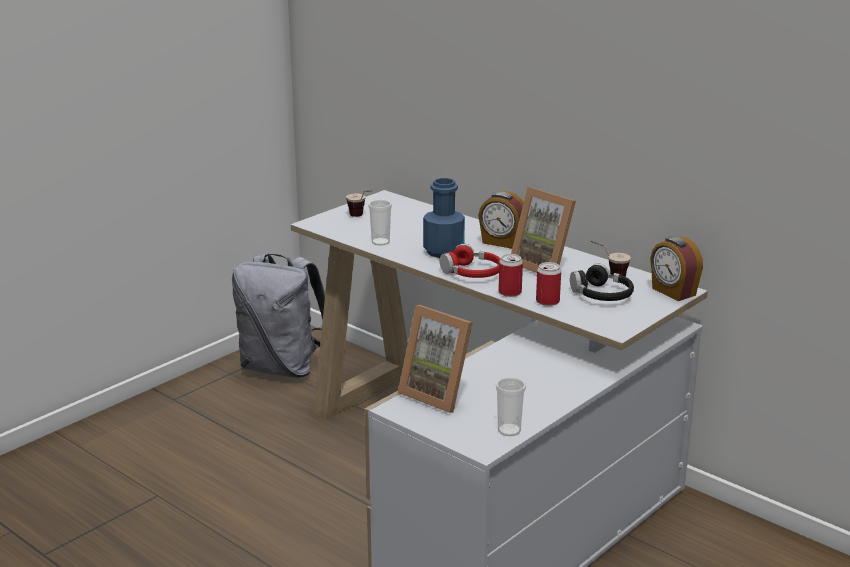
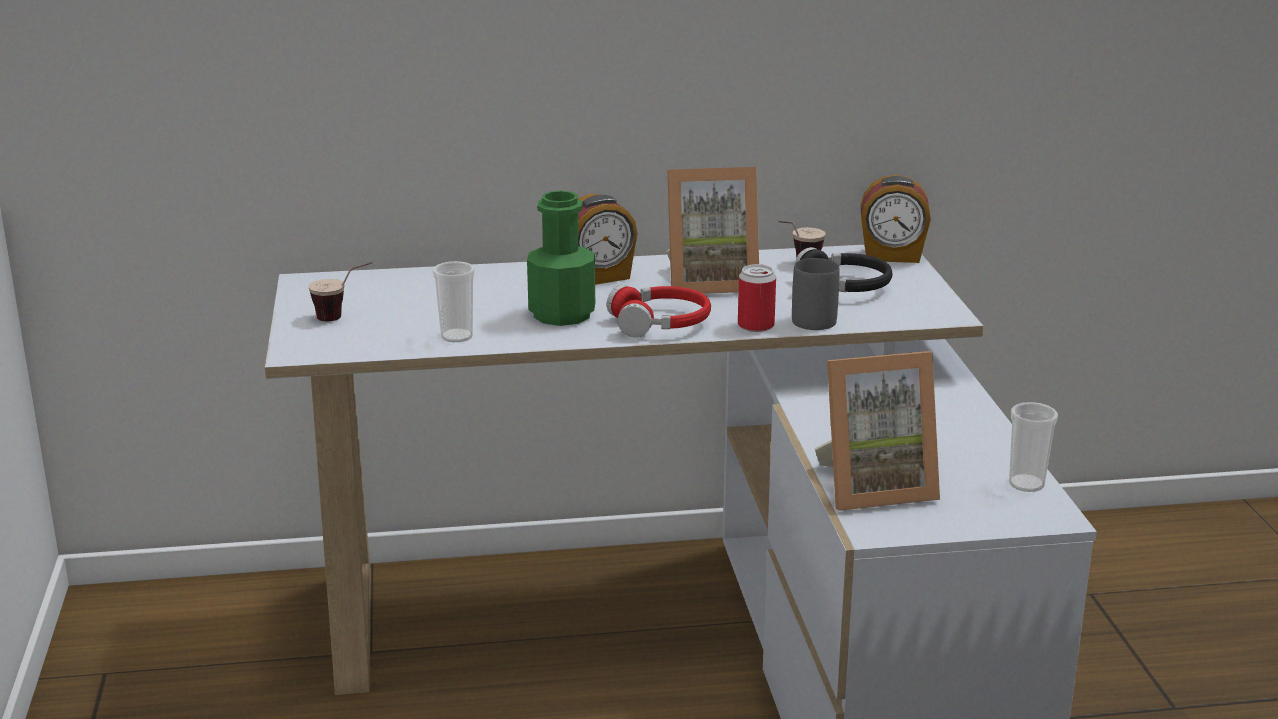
camera: 50 degrees left, 0 degrees up
grey backpack [232,253,325,378] -> none
blue bottle [423,178,465,258] -> green bottle [527,191,595,326]
can [536,262,561,306] -> grey mug [792,258,840,330]

